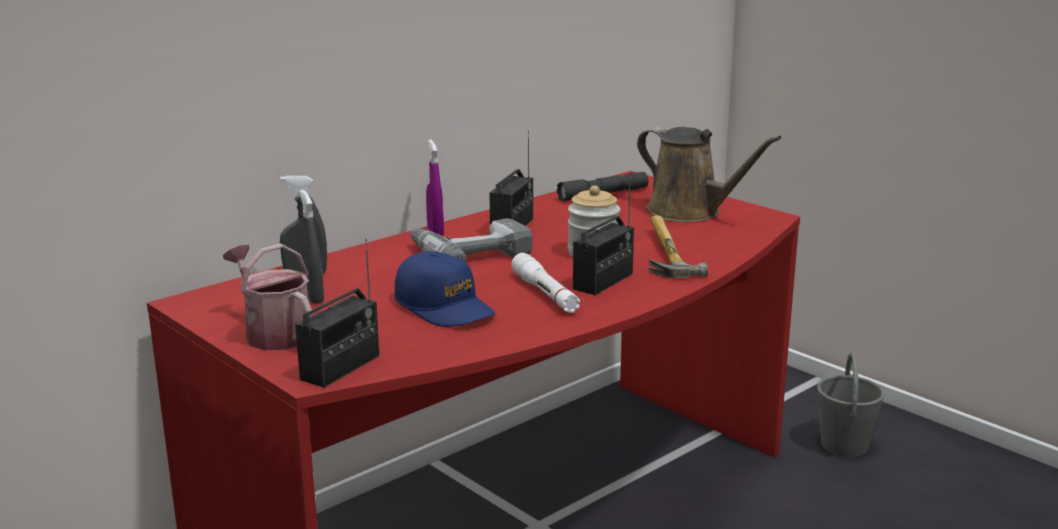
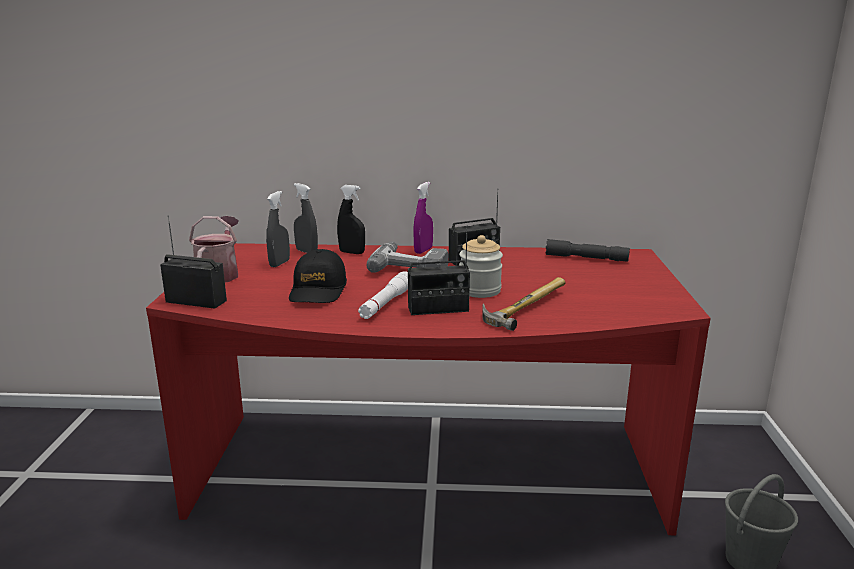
camera: 45 degrees right, 0 degrees up
radio [295,239,379,388] -> radio turned 150 degrees counterclockwise [160,215,227,309]
blue cap [394,251,495,327] -> black cap [289,249,347,303]
brown watering can [637,127,782,222] -> none
none -> black spray bottle [337,185,365,254]

